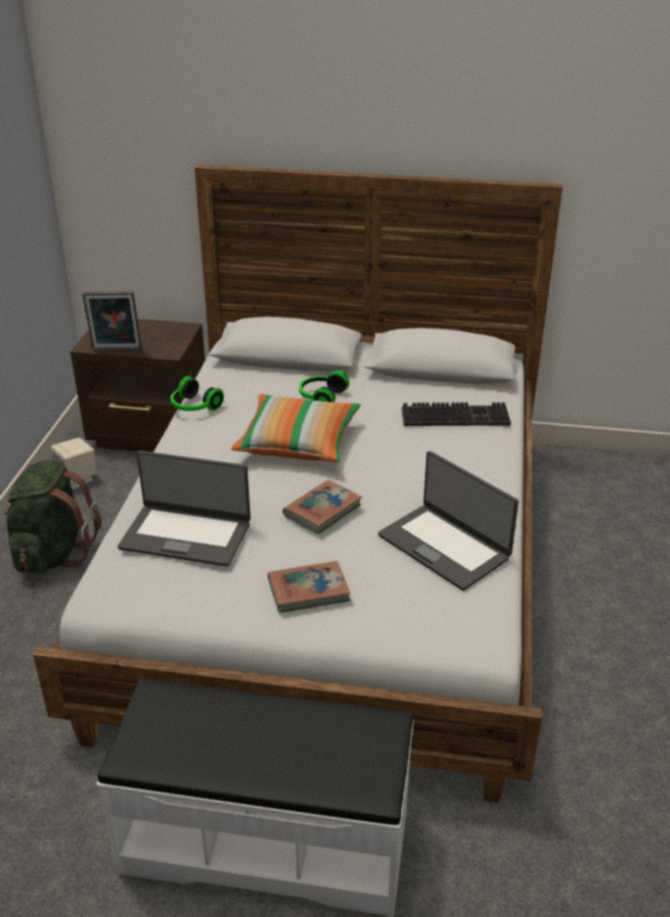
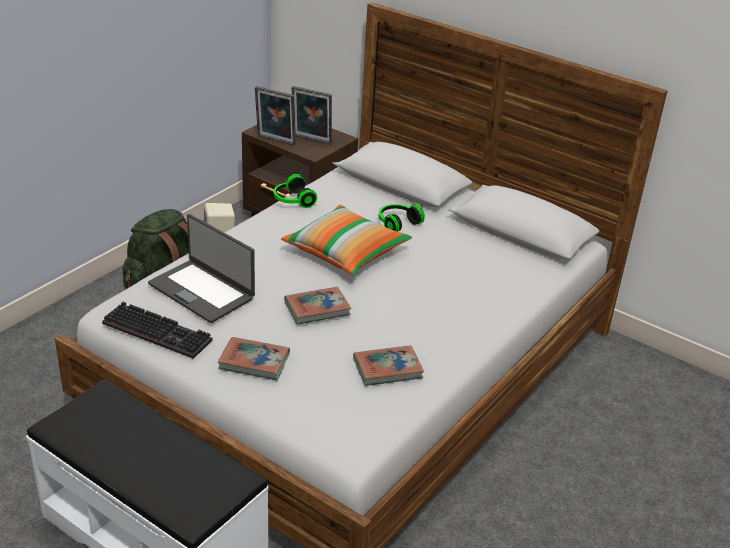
camera: 25 degrees right, 0 degrees up
laptop [378,451,519,591] -> book [353,345,424,386]
keyboard [402,402,511,426] -> keyboard moved to [102,302,213,359]
none -> picture frame [292,86,332,144]

